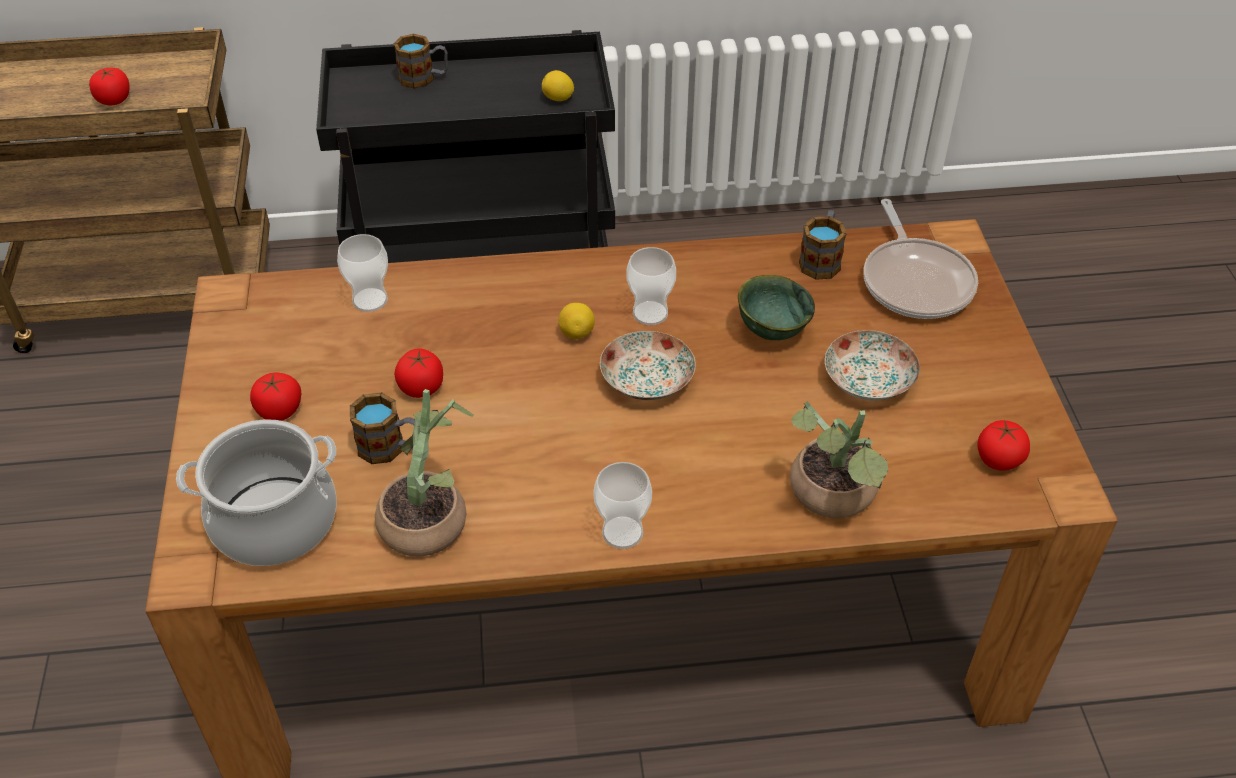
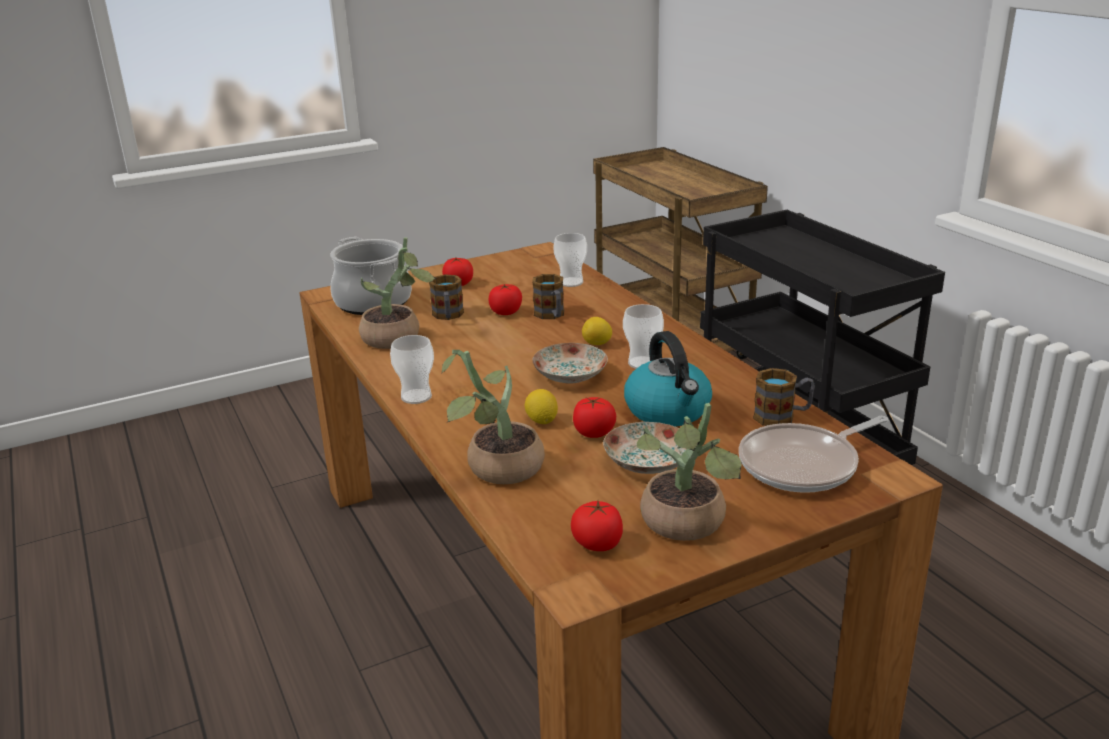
camera: 70 degrees right, 20 degrees down
tomato [89,68,129,105] -> tomato moved to [573,397,616,438]
mug [393,34,448,89] -> mug moved to [532,274,564,319]
lemon [542,70,574,101] -> lemon moved to [525,389,558,424]
green bowl [738,275,815,340] -> kettle [624,331,712,426]
none -> potted plant [637,403,742,541]

